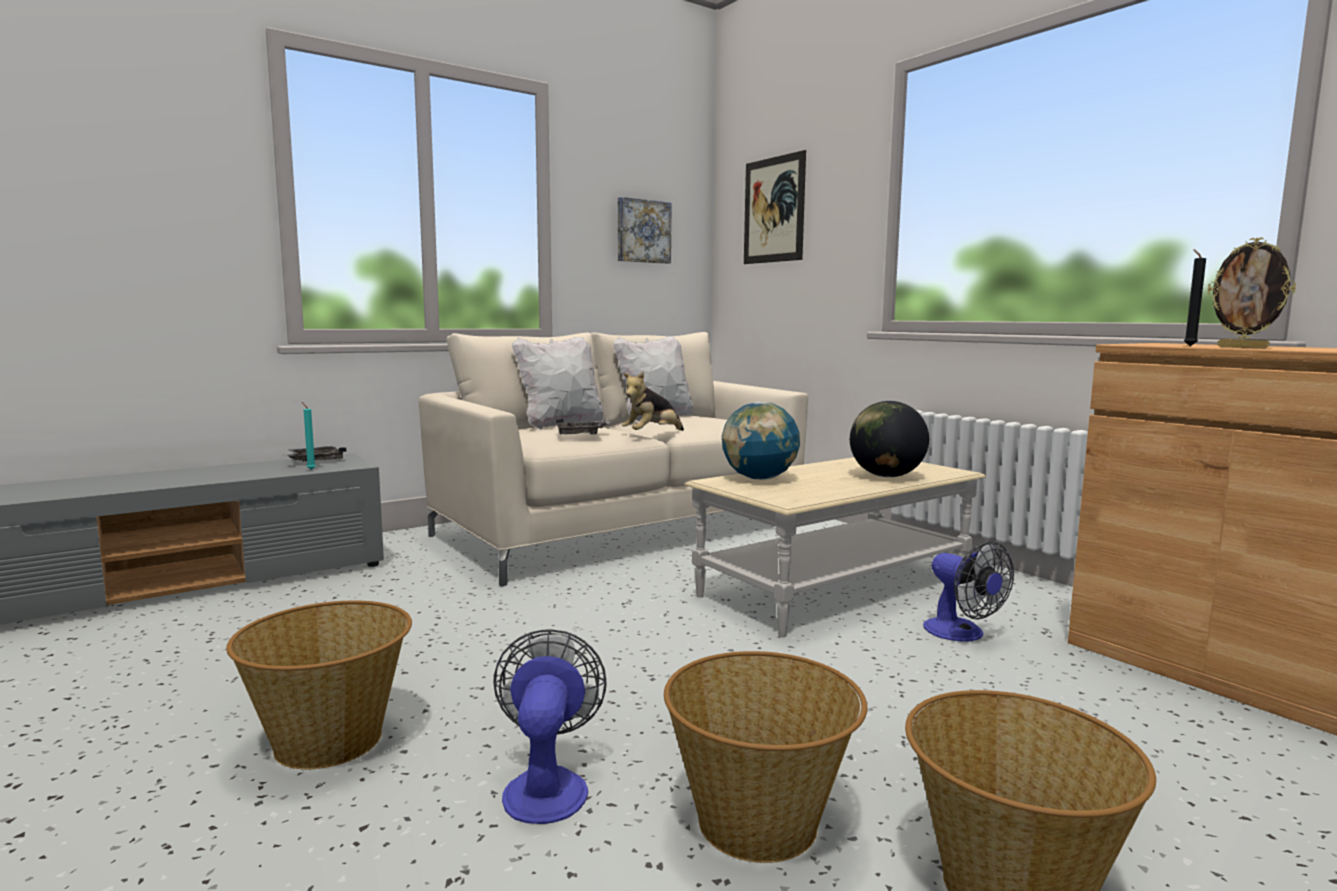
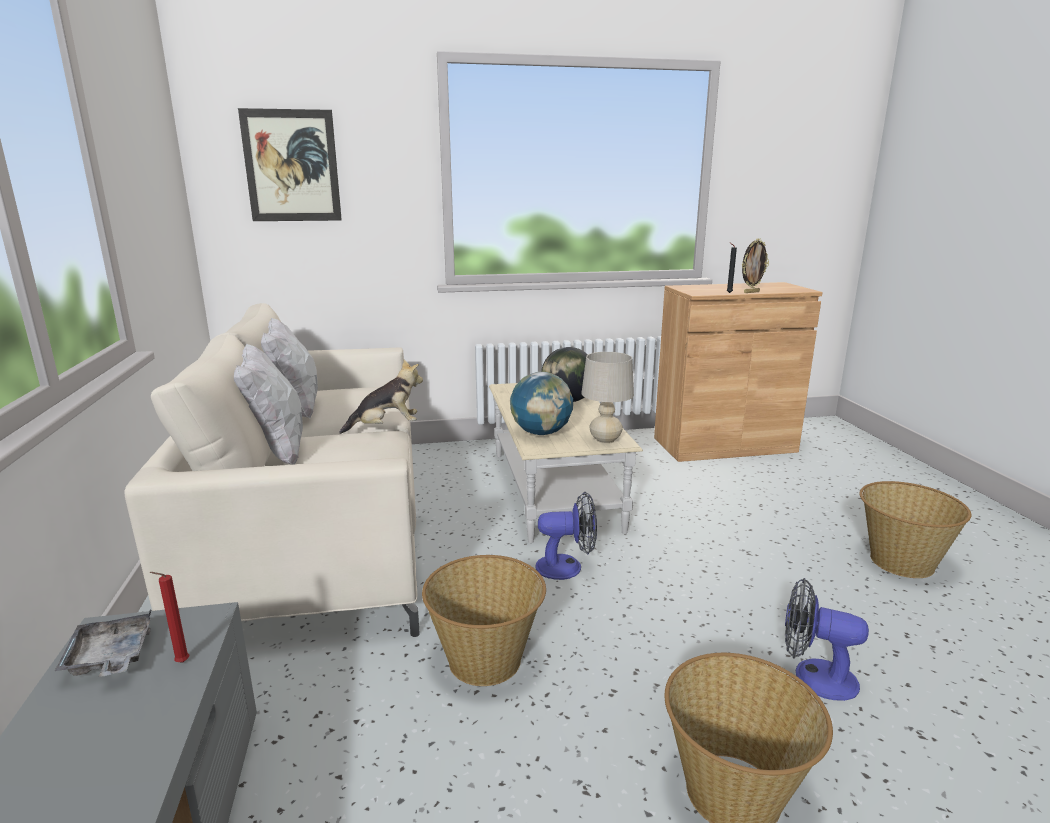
camera: 65 degrees left, 10 degrees up
turquoise candle [302,402,316,470] -> red candle [149,572,189,663]
grey tray [556,419,610,434] -> none
picture [618,197,671,264] -> none
plush toy [622,371,684,431] -> plush toy turned 90 degrees counterclockwise [339,360,423,434]
basket [664,651,867,863] -> basket moved to [422,555,546,686]
fan [923,542,1014,642] -> fan moved to [535,492,597,580]
none -> beige table lamp [582,352,634,444]

